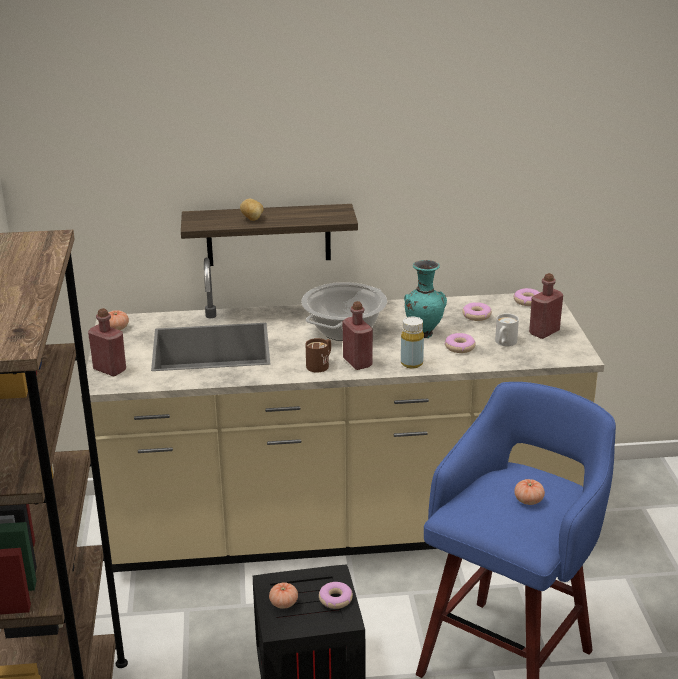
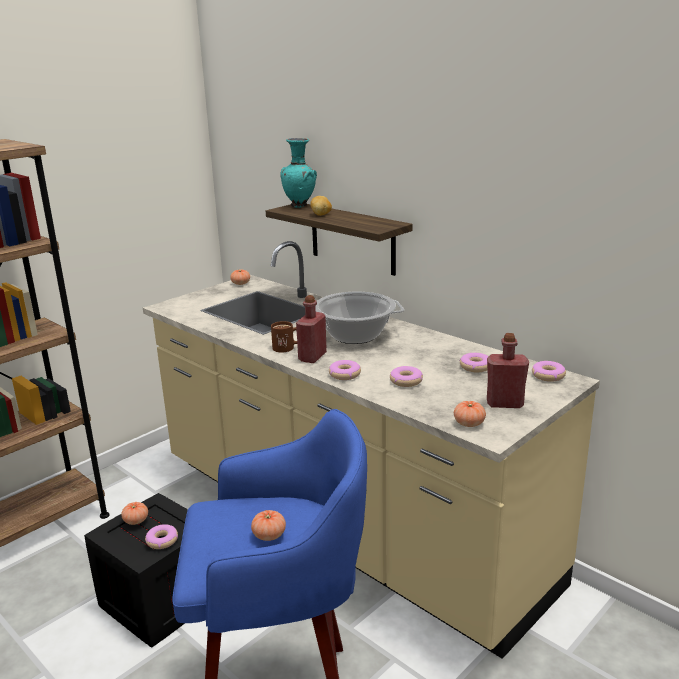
camera: 50 degrees right, 5 degrees down
red bottle [88,308,126,377] -> none
yellow bottle [401,317,424,369] -> donut [329,360,361,380]
turquoise vase [404,260,447,338] -> turquoise vase moved to [280,138,317,208]
white mug [495,313,519,346] -> none
none -> tomato [454,401,486,427]

